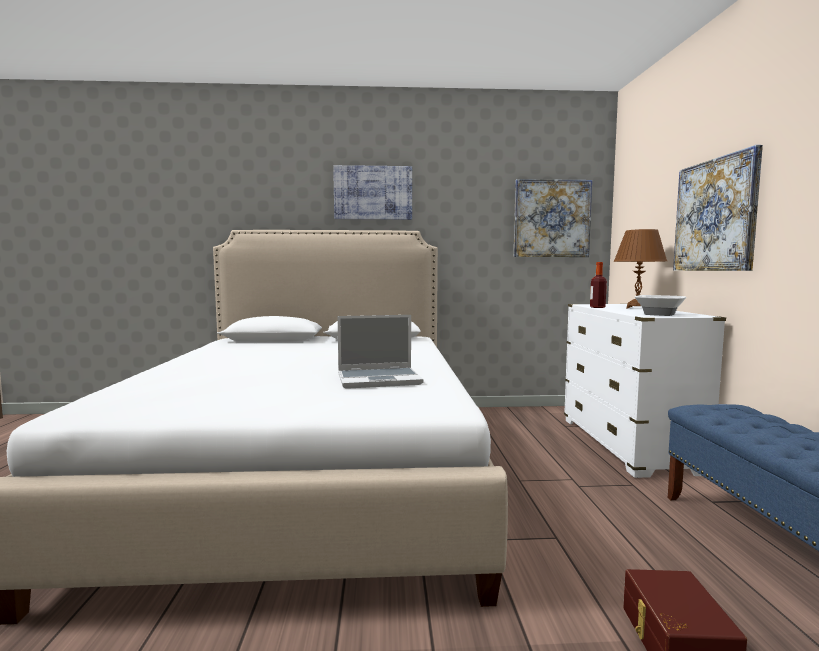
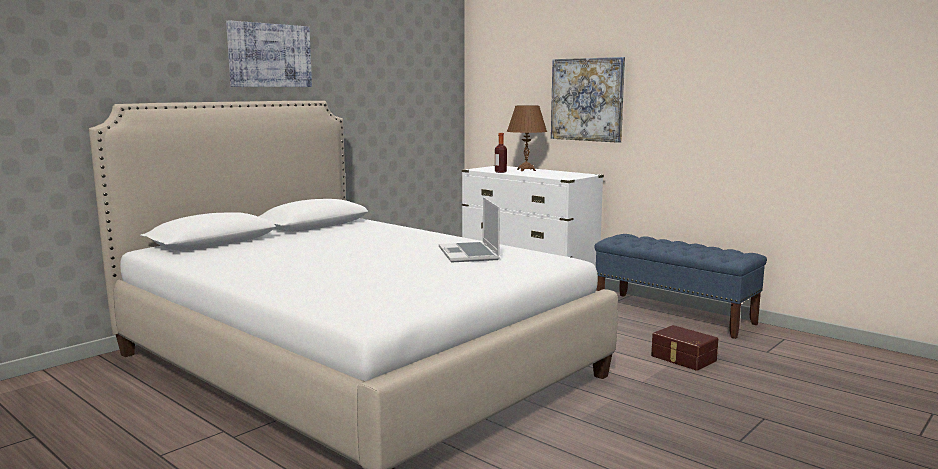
camera: 45 degrees left, 5 degrees up
laptop [337,315,424,389] -> laptop turned 135 degrees clockwise [439,197,500,263]
picture [514,179,592,257] -> none
bowl [635,295,686,316] -> none

